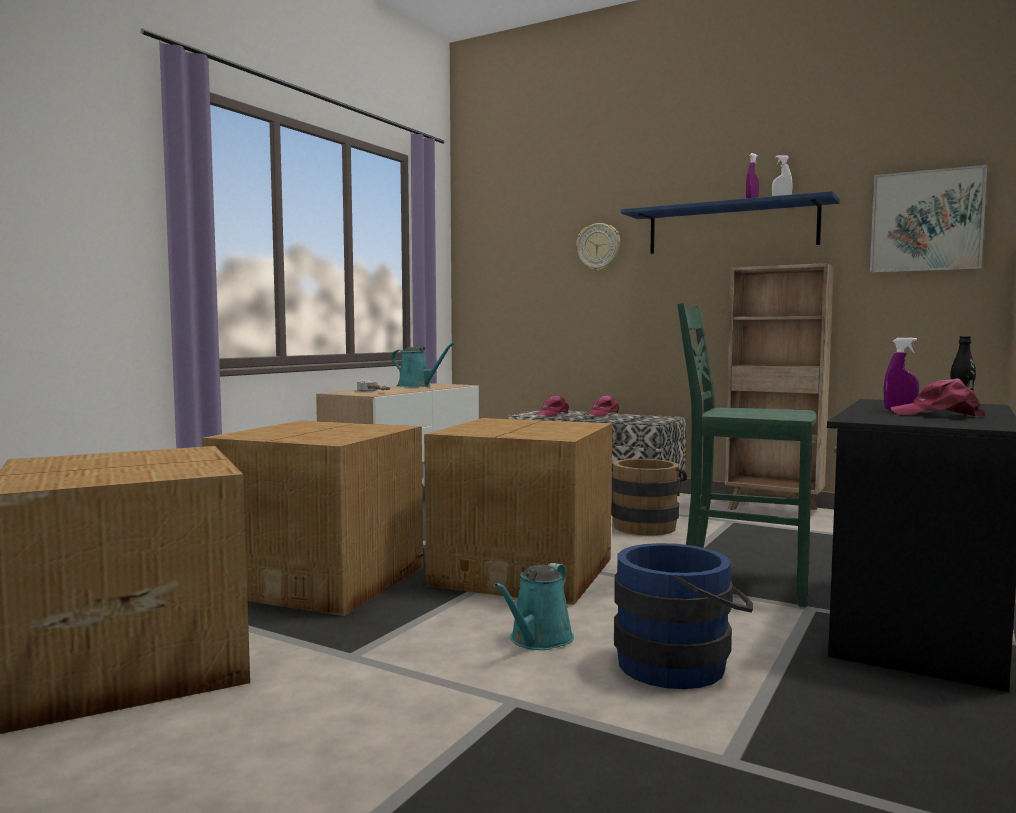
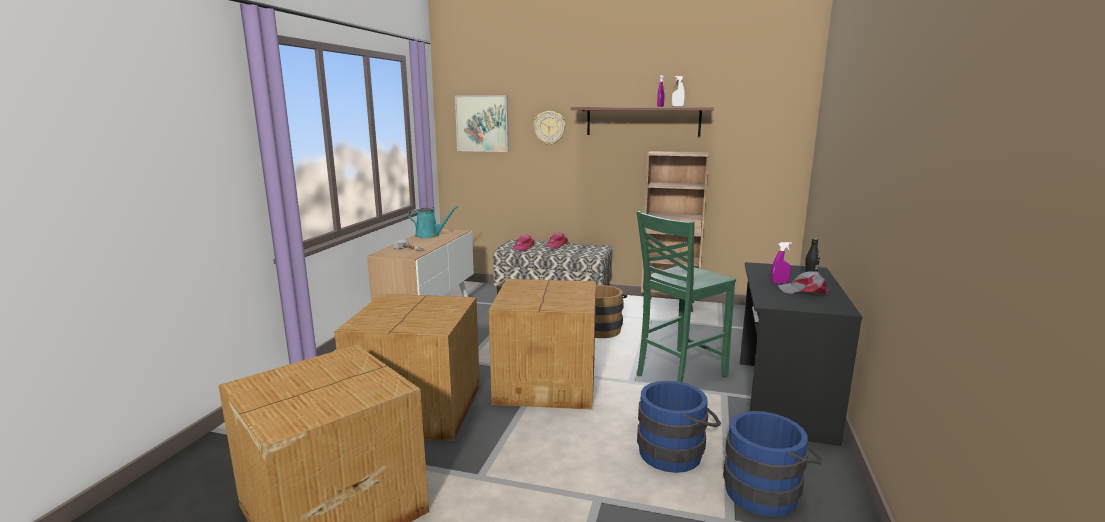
camera: 15 degrees left, 10 degrees up
turquoise watering can [494,563,574,650] -> none
blue shelf [621,191,840,254] -> brown shelf [571,107,714,137]
green chair [677,303,816,607] -> green chair turned 45 degrees counterclockwise [637,211,736,382]
picture [870,165,987,273] -> picture moved to [455,95,509,152]
pink cap [891,378,985,417] -> grey cap [778,271,830,294]
none -> blue bucket [723,411,822,517]

